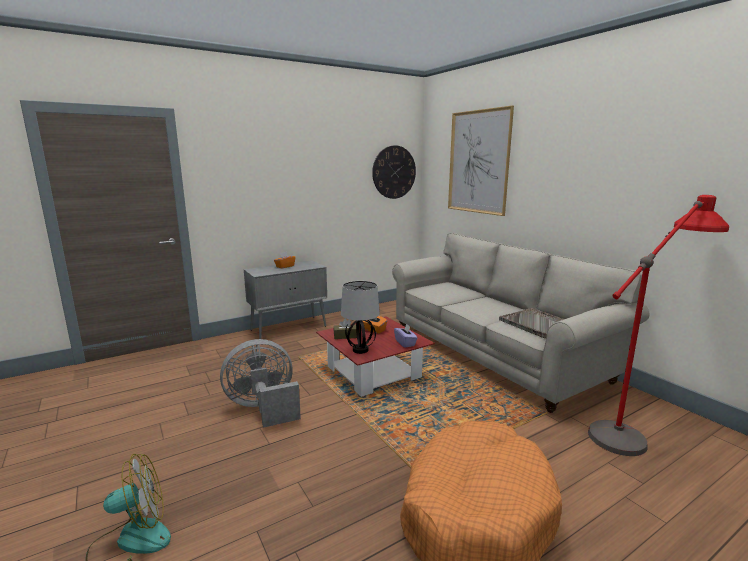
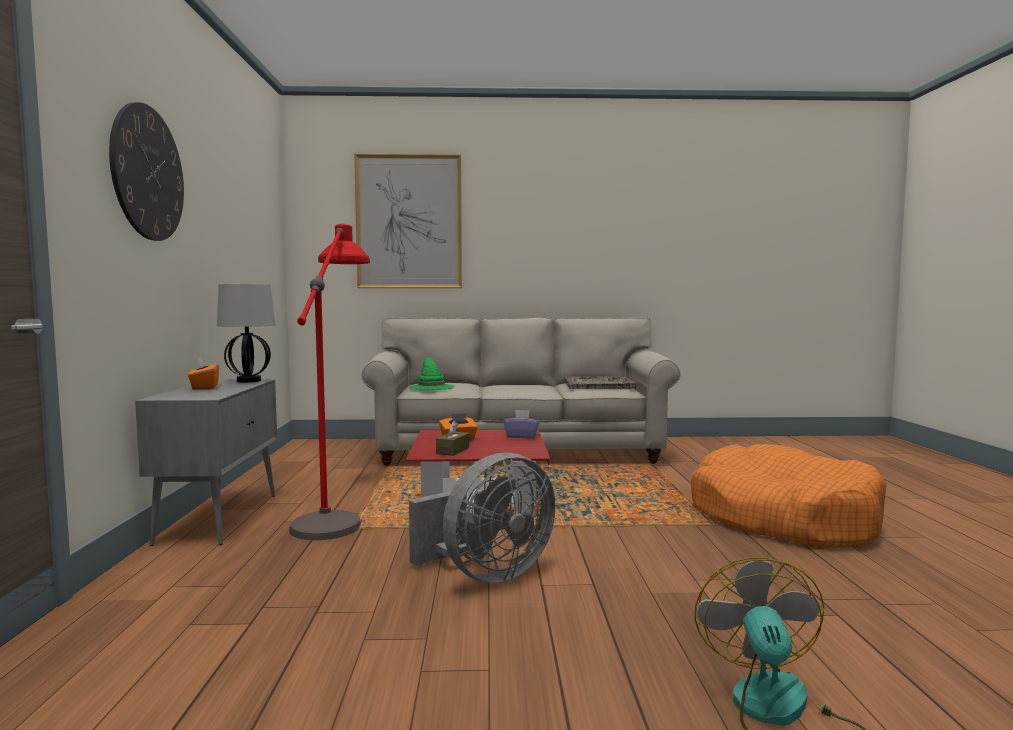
camera: 60 degrees left, 10 degrees down
grey fan [220,339,301,428] -> grey fan turned 135 degrees counterclockwise [409,452,556,583]
table lamp [341,281,380,354] -> table lamp moved to [217,284,275,383]
wall clock [372,145,416,199] -> wall clock moved to [109,102,184,241]
red floor lamp [588,195,729,456] -> red floor lamp moved to [289,224,370,540]
none -> green hat [408,358,455,391]

